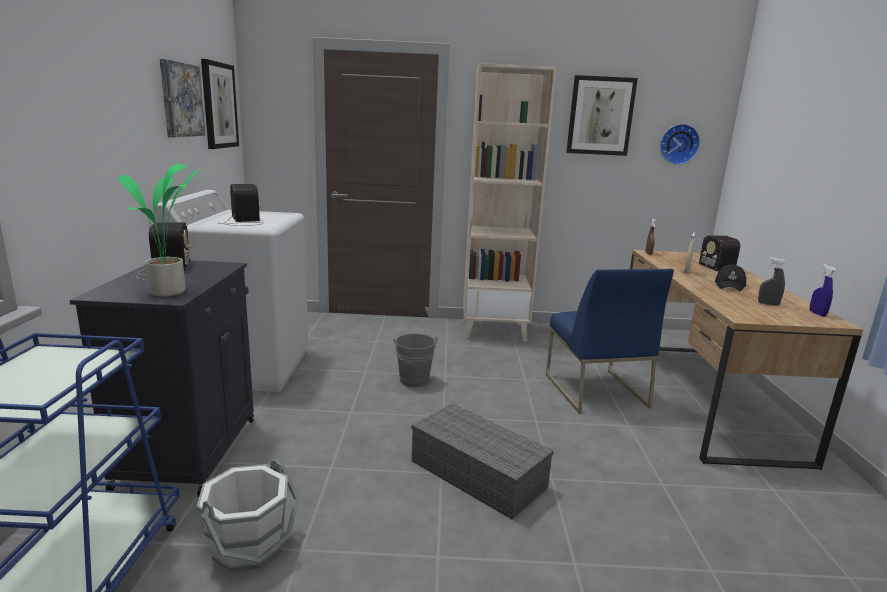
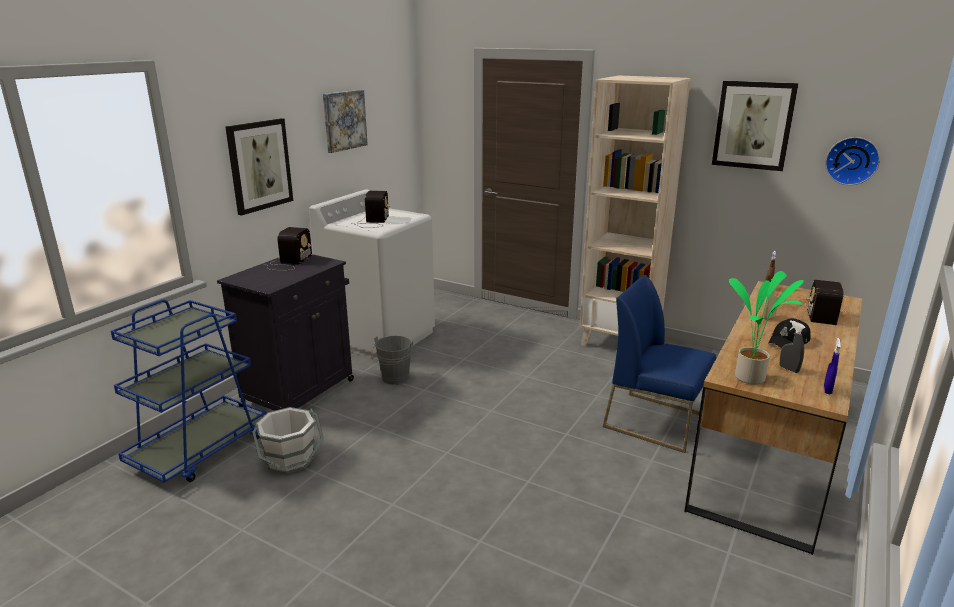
camera: 30 degrees right, 5 degrees up
potted plant [118,164,201,297] -> potted plant moved to [729,271,804,385]
picture [201,59,239,149] -> picture moved to [225,118,293,216]
grey bucket [394,333,438,387] -> grey bucket moved to [371,335,413,385]
grey storage box [411,404,554,519] -> none
blue chair [546,269,674,413] -> blue chair turned 105 degrees clockwise [603,275,716,453]

